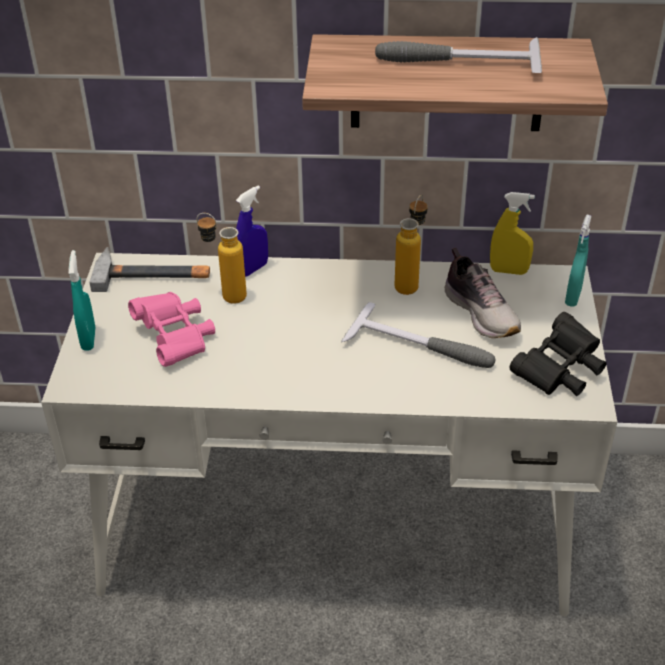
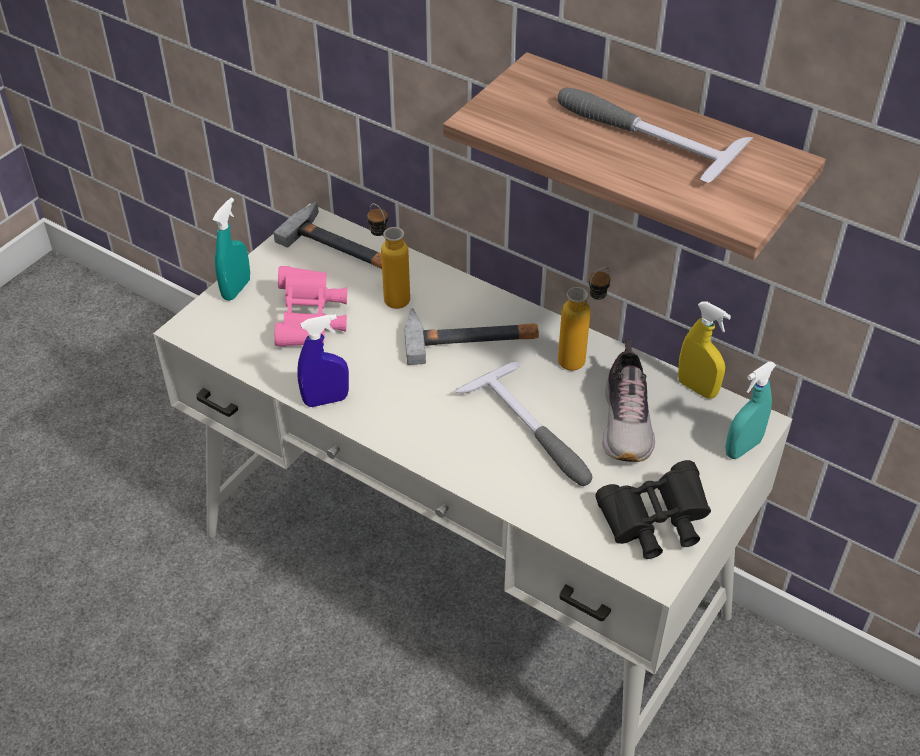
camera: 30 degrees right, 5 degrees up
blue spray bottle [236,185,268,277] -> blue spray bottle moved to [297,314,349,407]
none -> hammer [404,308,539,365]

